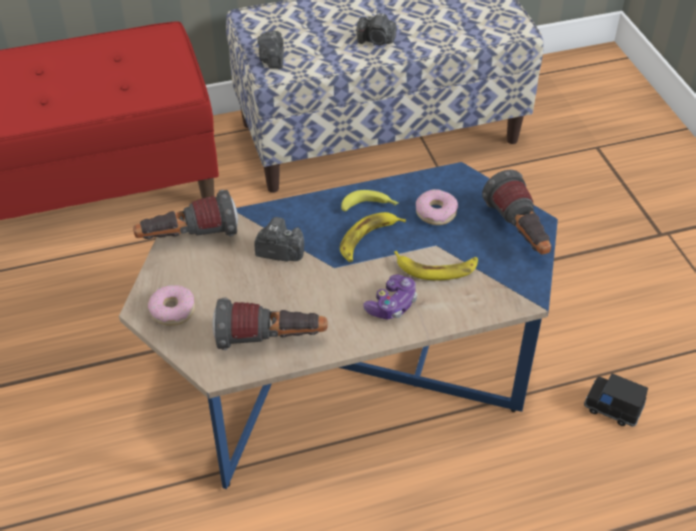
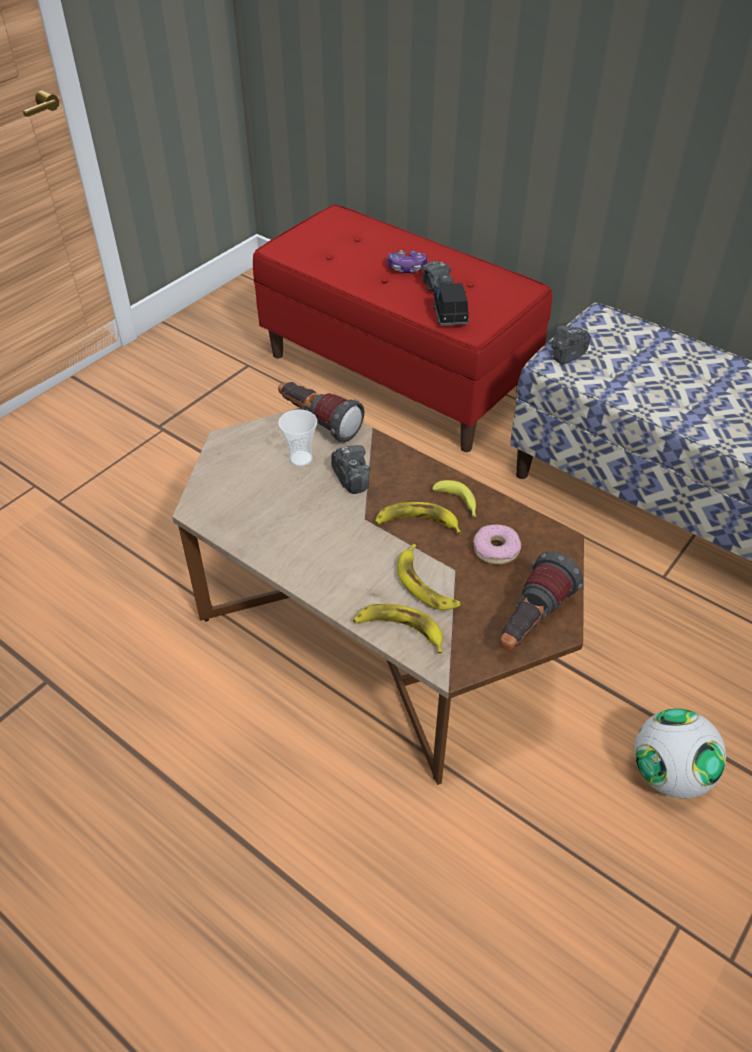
camera: 55 degrees right, 0 degrees up
blue coffee table [119,162,558,489] -> brown coffee table [172,408,584,785]
donut [148,285,195,326] -> none
flashlight [213,298,327,350] -> none
camera [357,13,396,45] -> camera moved to [422,261,454,292]
game controller [363,274,417,319] -> game controller moved to [387,250,427,273]
black toy car [584,373,648,427] -> black toy car moved to [433,283,469,326]
none -> cup [278,409,317,466]
none -> banana [353,604,443,653]
none -> football [634,709,726,799]

